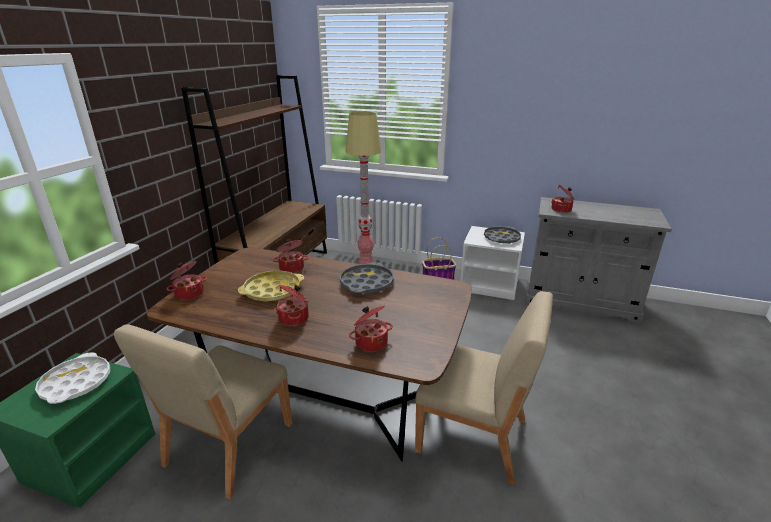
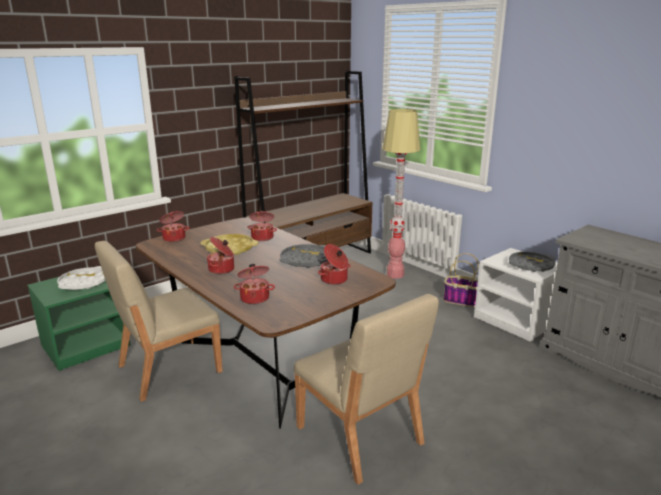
camera: 30 degrees right, 5 degrees down
cooking pot [551,185,574,213] -> cooking pot moved to [318,244,351,285]

